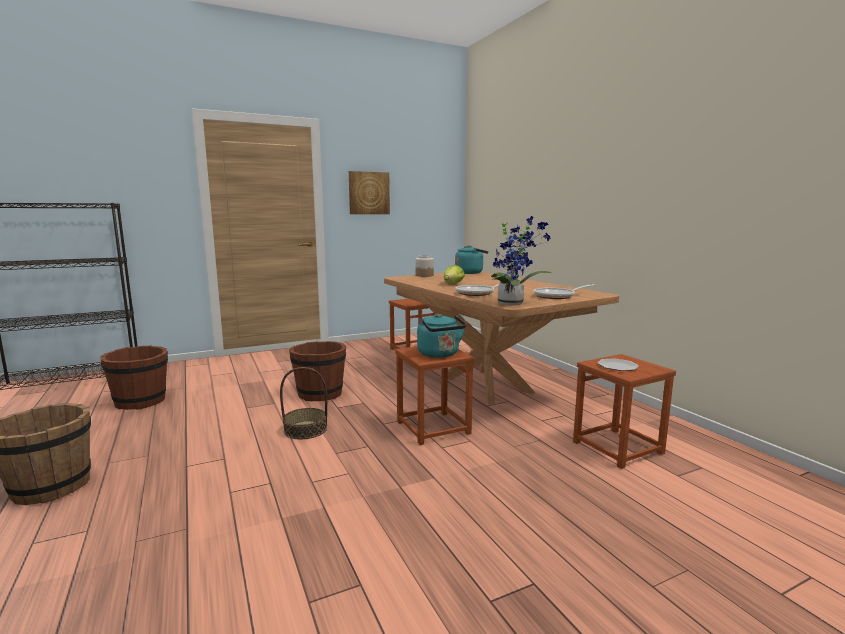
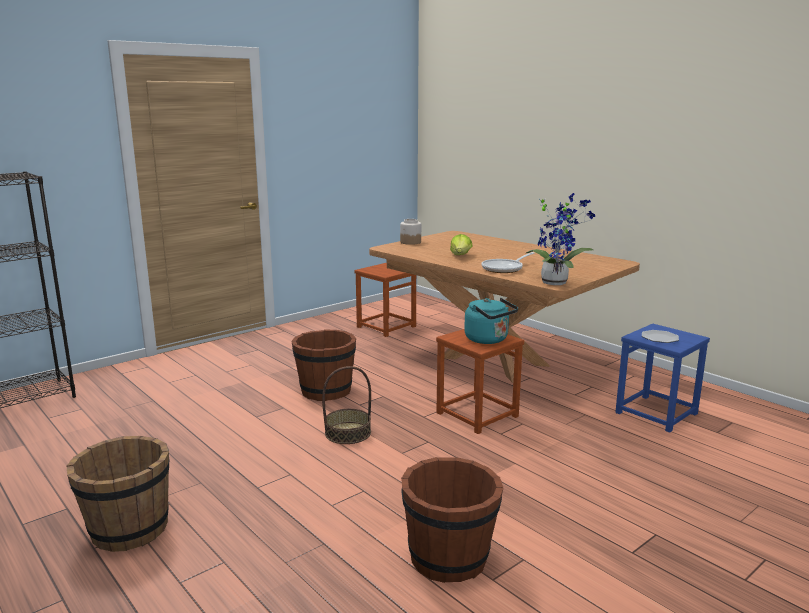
camera: 15 degrees left, 5 degrees up
brown bucket [101,346,168,410] -> brown bucket moved to [401,457,503,583]
picture [349,171,390,214] -> none
turquoise kettle [455,245,489,274] -> none
frying pan [534,284,595,299] -> none
brown stool [573,354,676,469] -> blue stool [615,324,710,433]

